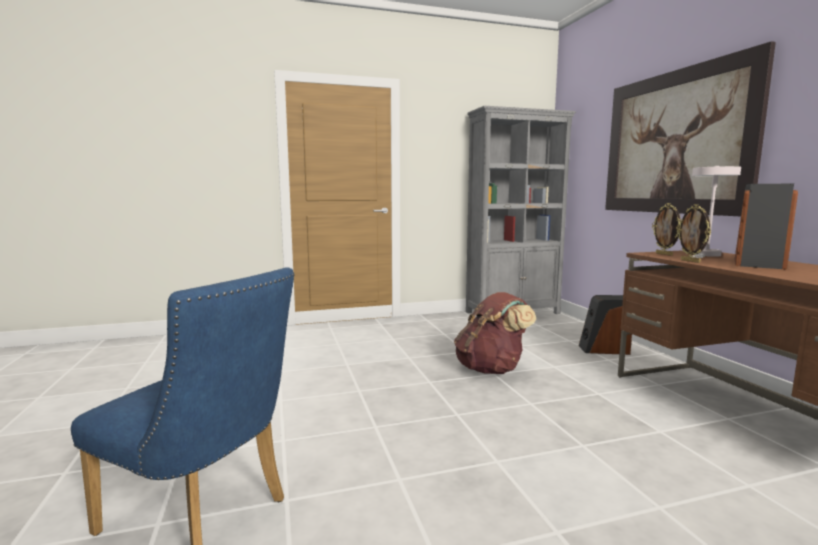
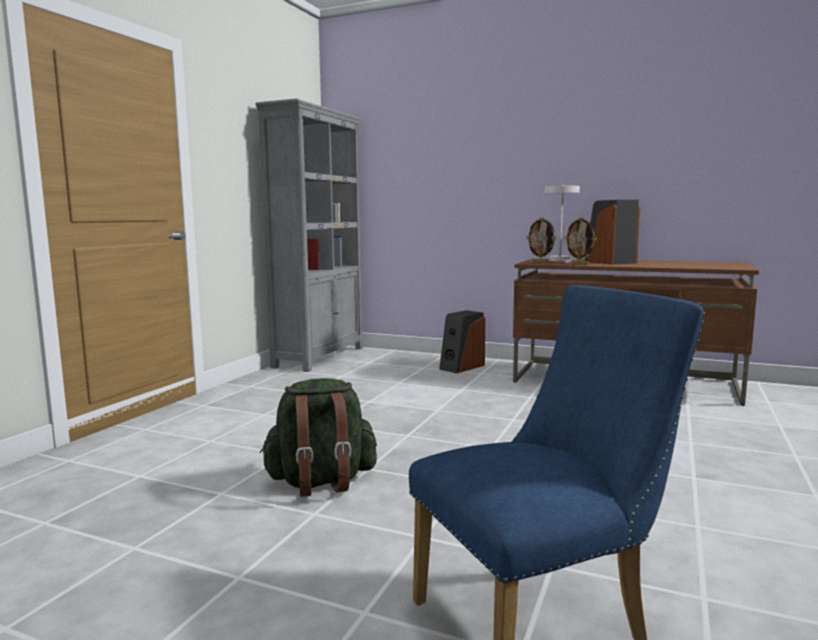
camera: 50 degrees left, 0 degrees up
brown backpack [454,292,536,374] -> none
picture [605,41,776,216] -> none
none -> green backpack [260,378,377,497]

